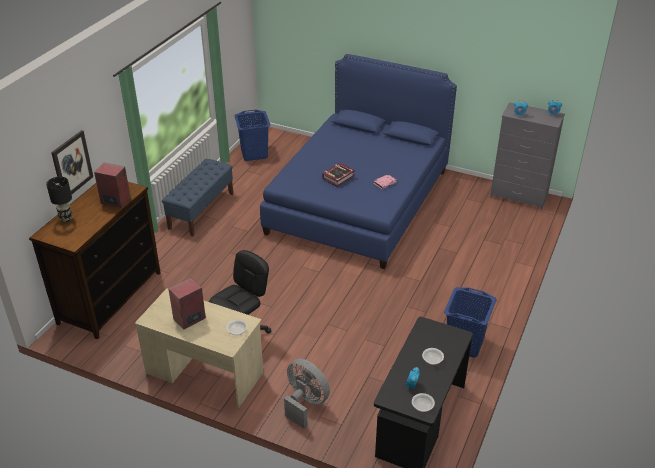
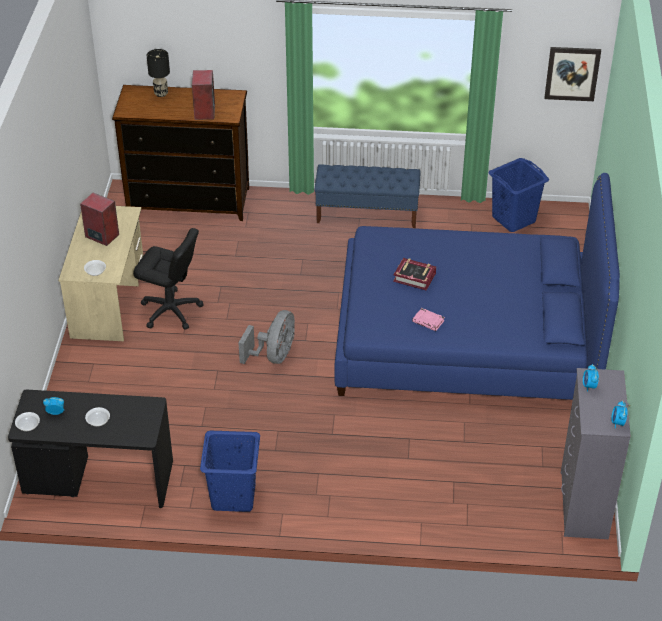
camera: 70 degrees right, 5 degrees up
picture [51,130,93,194] -> picture moved to [544,47,601,101]
grey fan [284,359,330,429] -> grey fan moved to [239,310,295,364]

